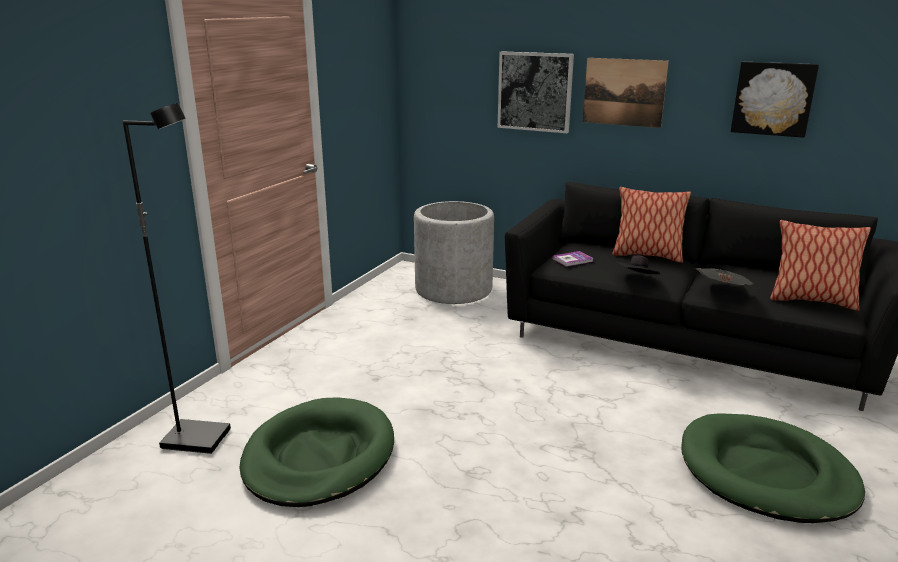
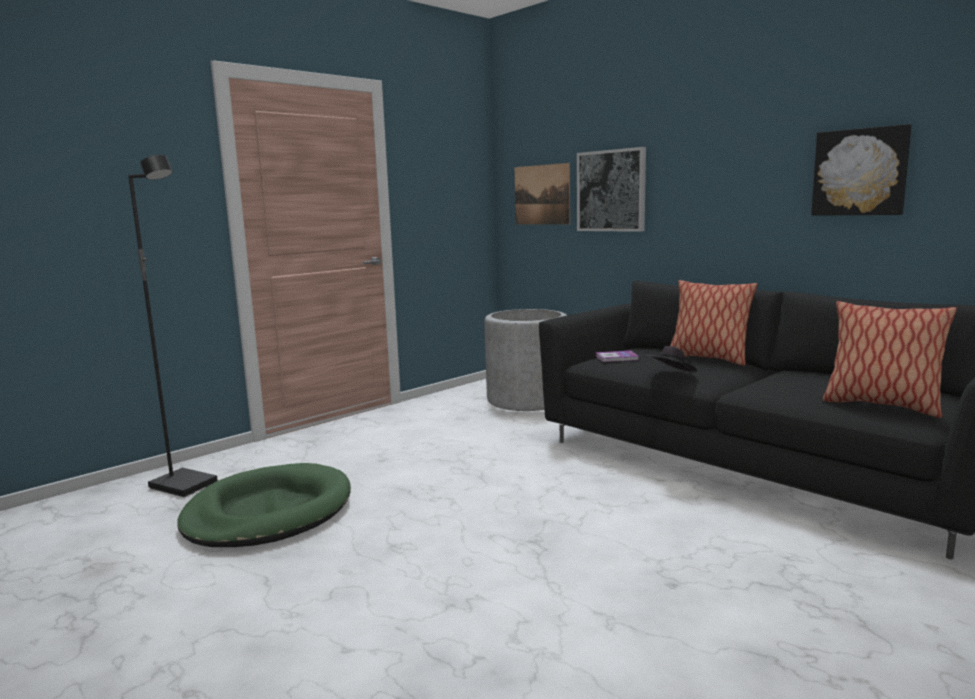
camera: 20 degrees right, 10 degrees down
picture [583,58,669,128] -> picture moved to [515,163,570,225]
green dog bed [681,413,865,523] -> none
newspaper [695,268,754,285] -> none

